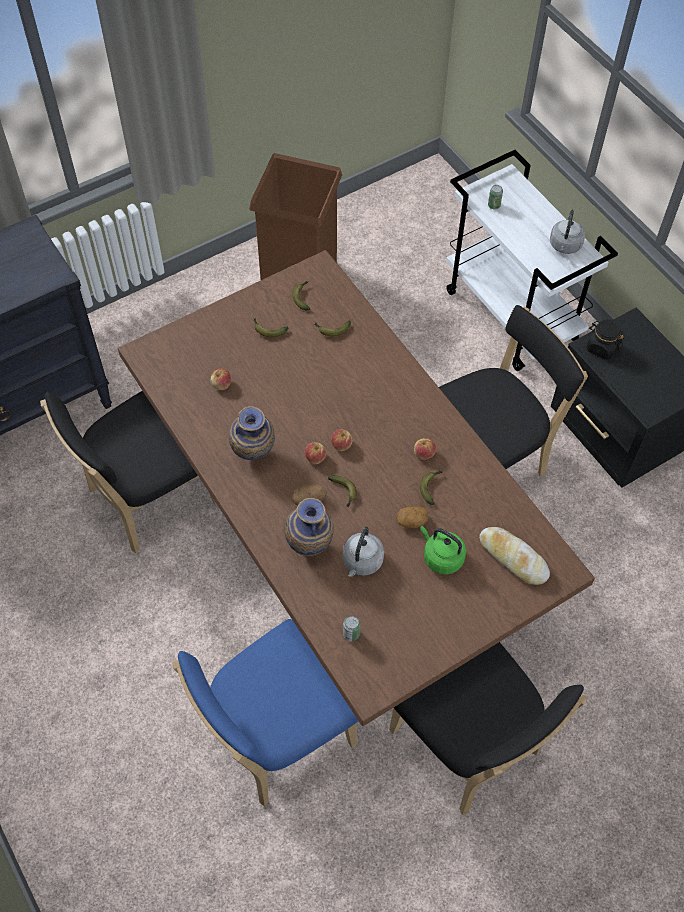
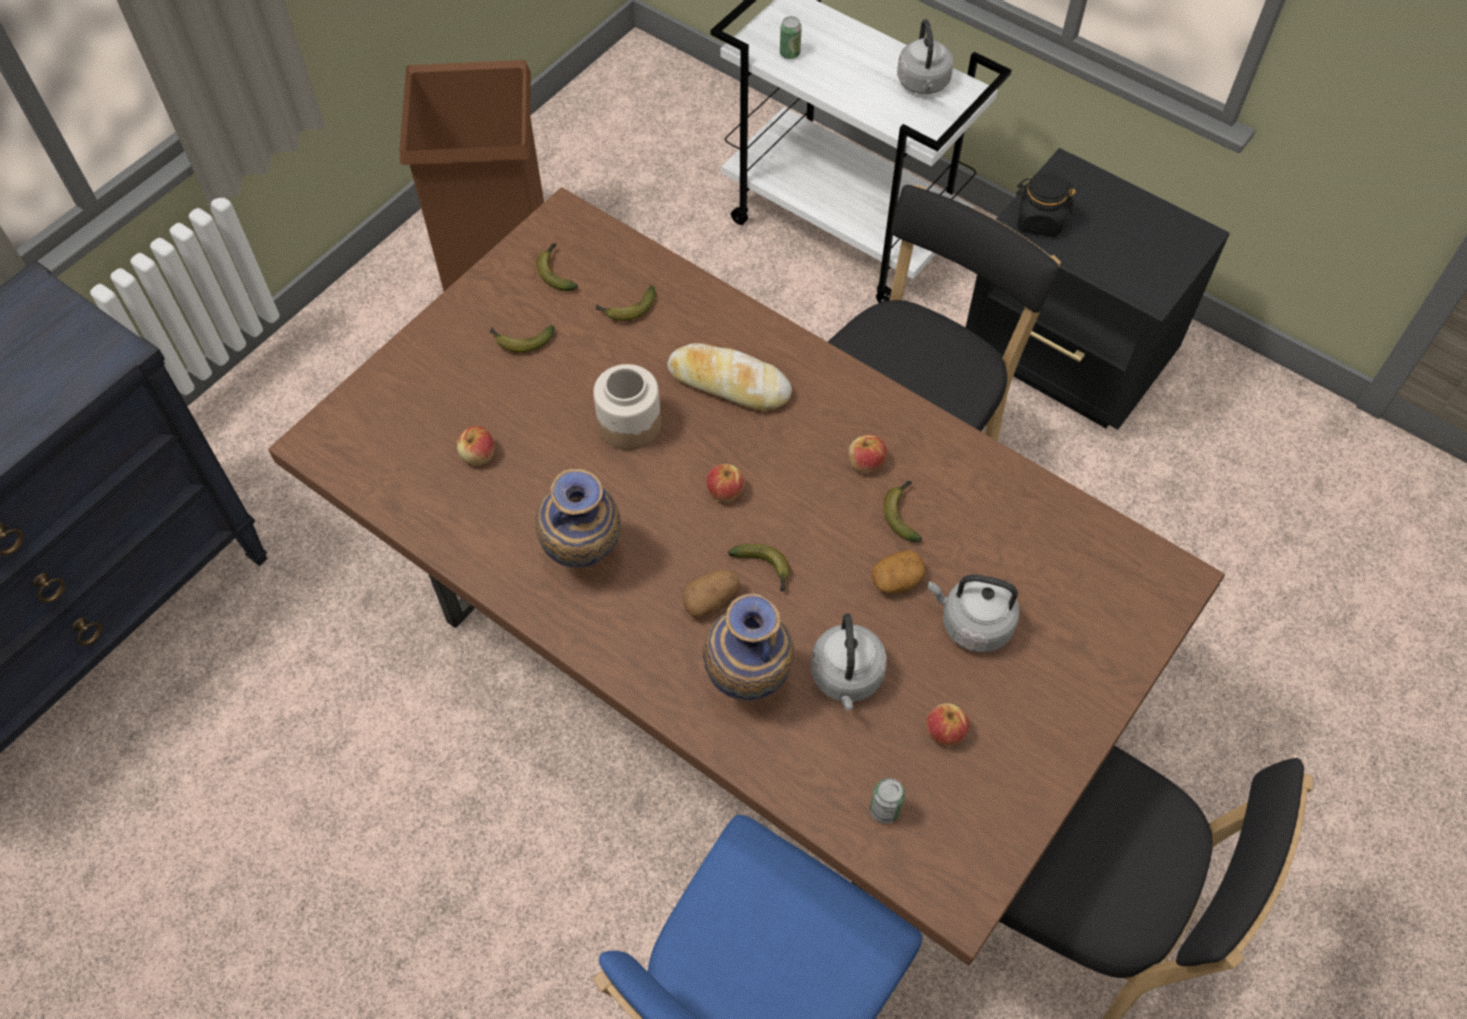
camera: 20 degrees left, 0 degrees up
black chair [40,391,217,553] -> none
apple [305,442,326,464] -> apple moved to [926,703,969,746]
green kettle [420,526,466,574] -> grey kettle [928,574,1019,652]
bread [479,527,550,585] -> bread moved to [667,343,792,411]
none -> jar [593,364,661,450]

